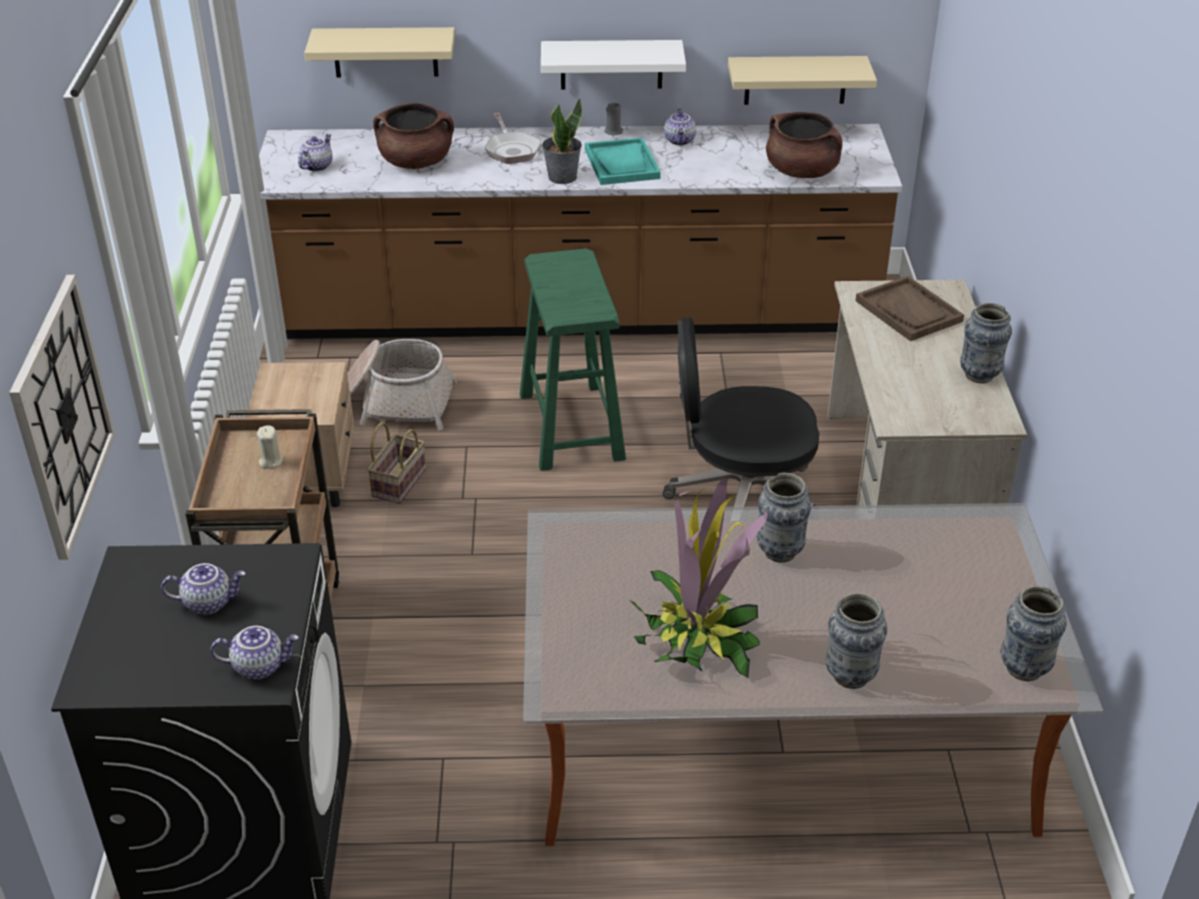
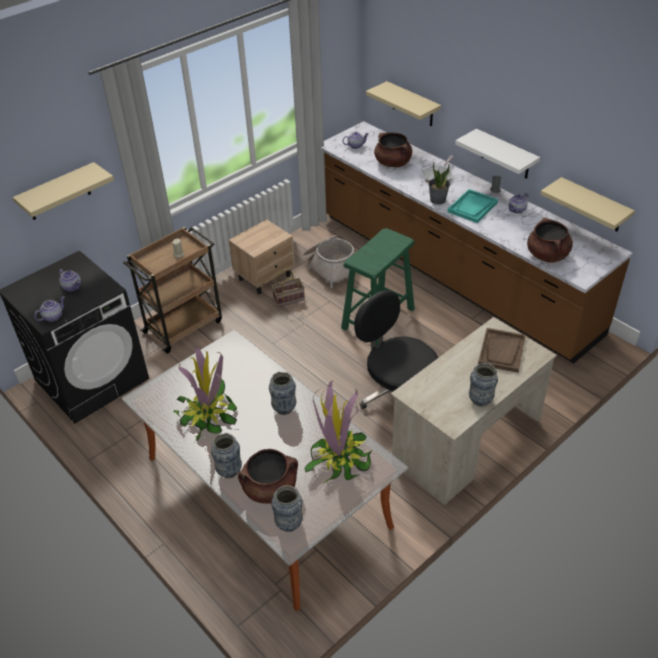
camera: 50 degrees right, 5 degrees up
wall clock [9,275,115,560] -> beige shelf [13,162,114,220]
teapot [211,626,299,679] -> teapot turned 90 degrees counterclockwise [34,297,65,322]
none -> brown cooking pot [238,449,298,504]
none -> potted plant [304,381,373,483]

